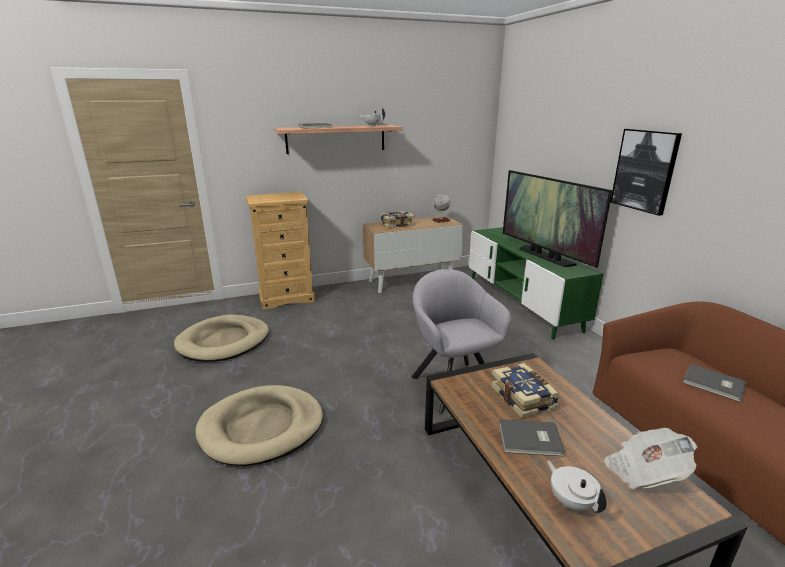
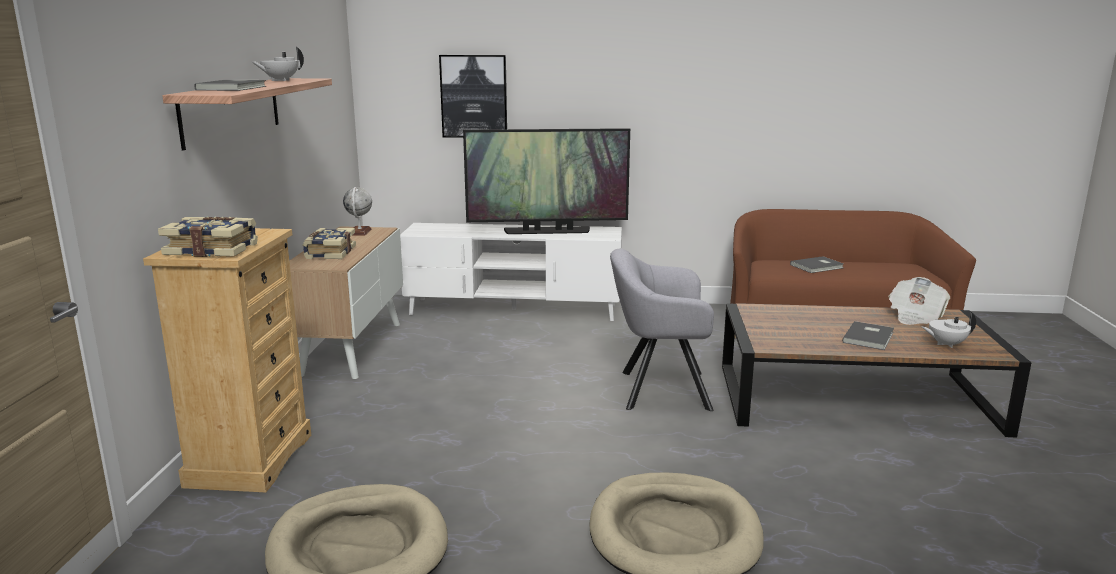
camera: 65 degrees left, 5 degrees down
green tv stand [469,227,603,340] -> white tv stand [400,223,622,321]
book [491,363,560,418] -> book moved to [158,216,258,257]
picture [610,129,682,216] -> picture moved to [439,55,507,138]

